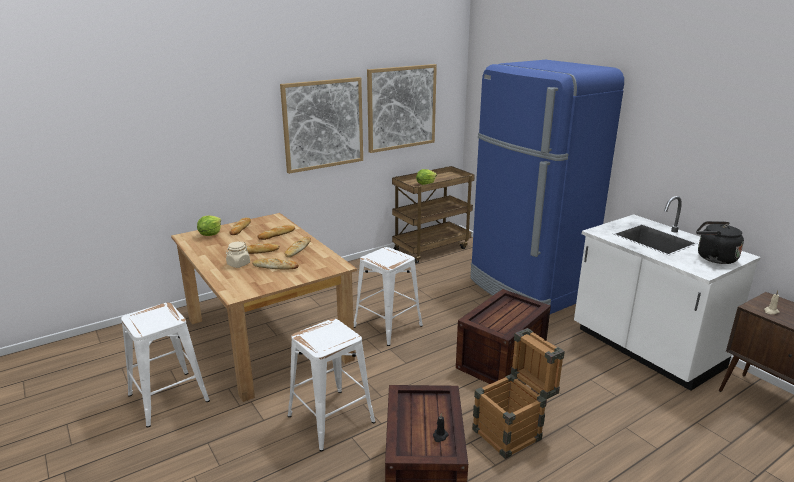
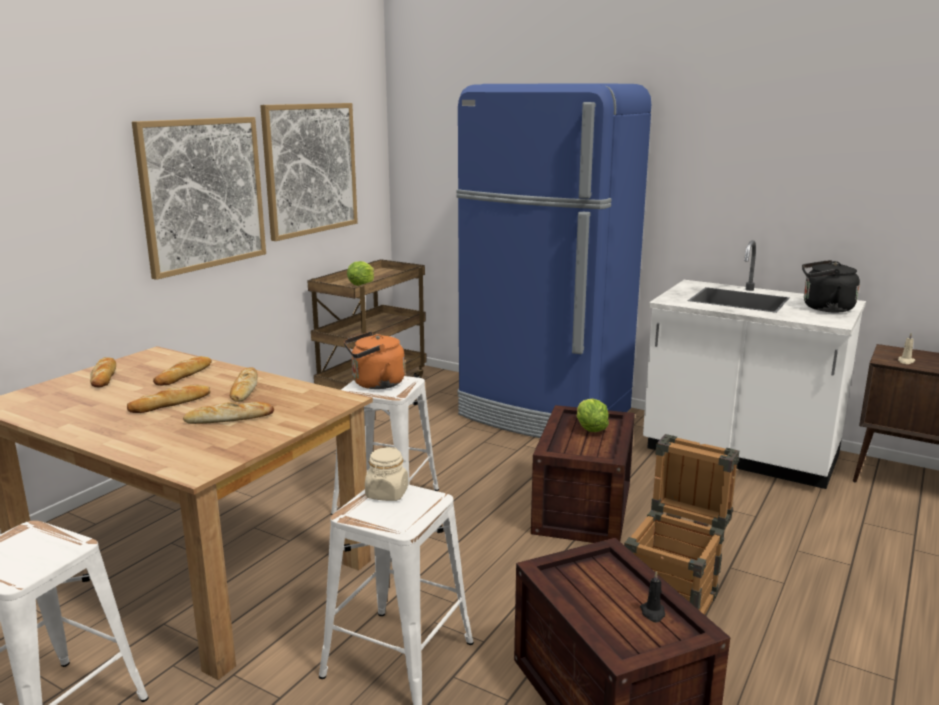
camera: 25 degrees left, 5 degrees down
lettuce [197,216,221,236] -> lettuce moved to [577,399,609,432]
beige jar [226,242,250,268] -> beige jar moved to [365,447,408,501]
none -> orange kettle [344,331,405,389]

